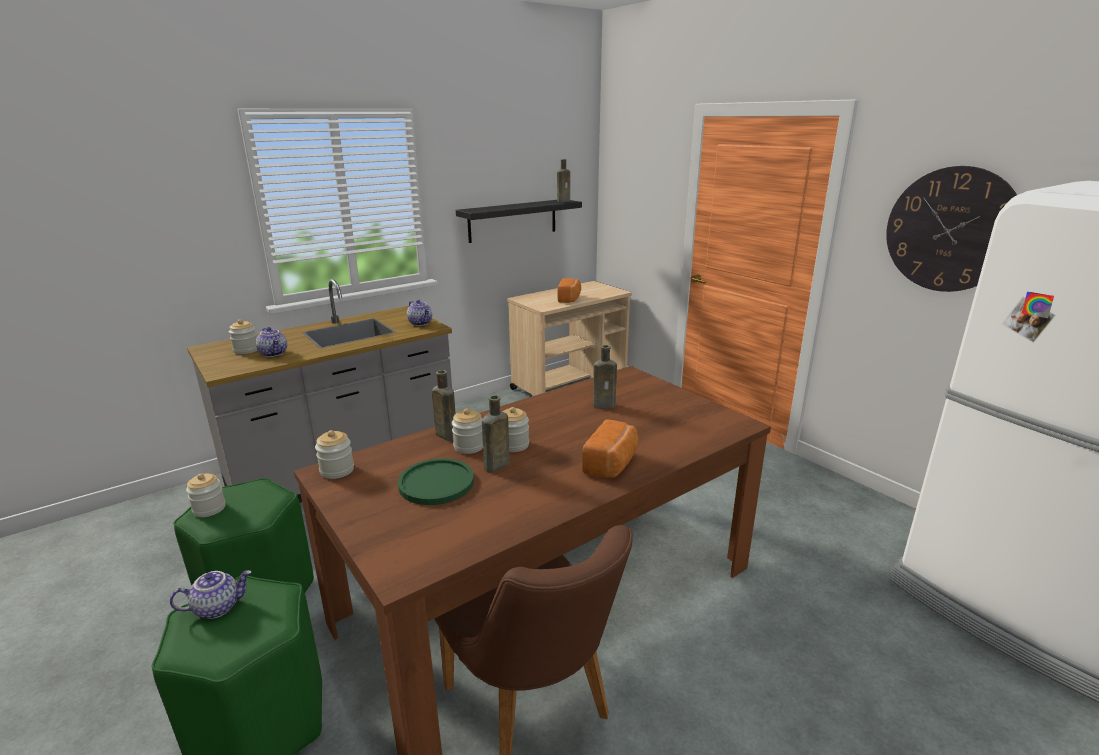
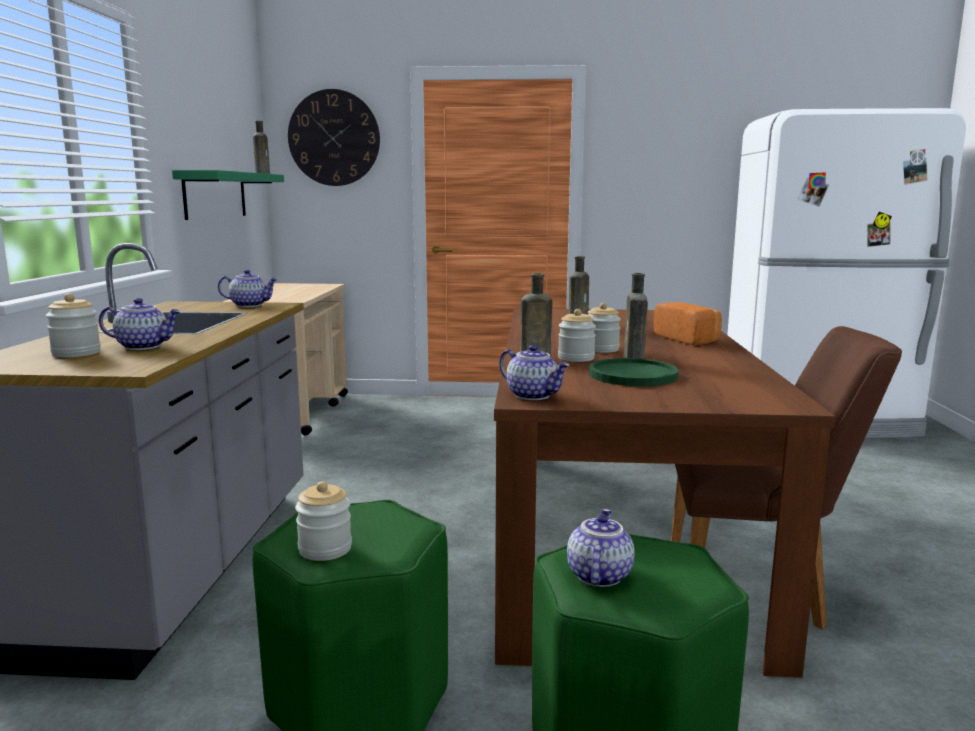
camera: 50 degrees left, 10 degrees down
jar [315,430,354,479] -> teapot [499,345,570,400]
black shelf [456,200,582,243] -> green shelf [172,170,284,220]
bread [557,278,581,303] -> none
wall clock [886,166,1017,292] -> wall clock moved to [288,89,380,186]

